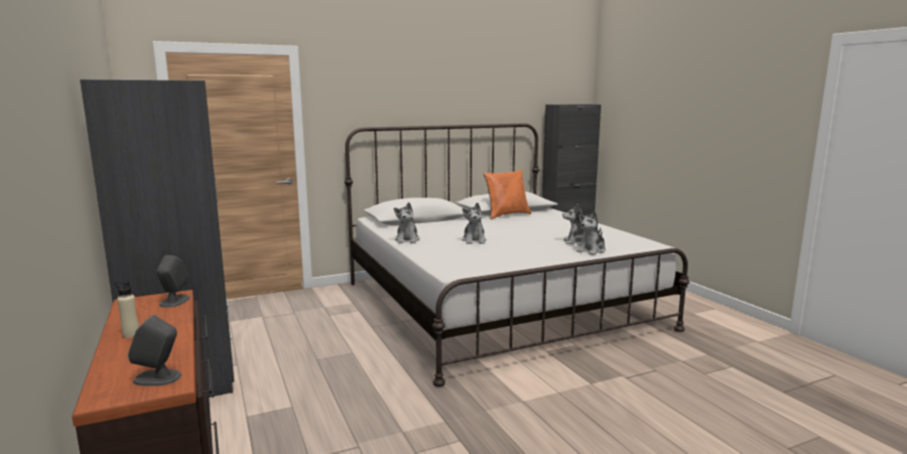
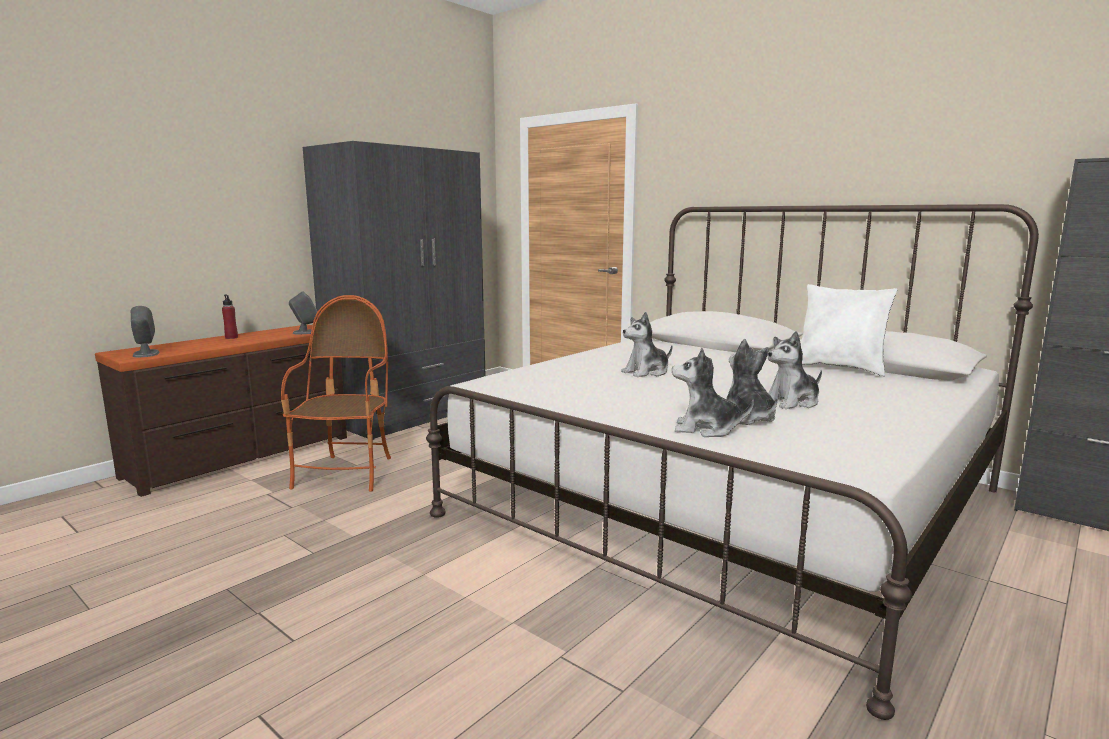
camera: 65 degrees right, 0 degrees up
beige bottle [115,281,139,338] -> red bottle [222,294,238,339]
plush toy [394,202,420,244] -> plush toy moved to [767,331,822,409]
orange pillow [483,169,532,219] -> white pillow [801,284,897,376]
none -> armchair [281,295,391,492]

